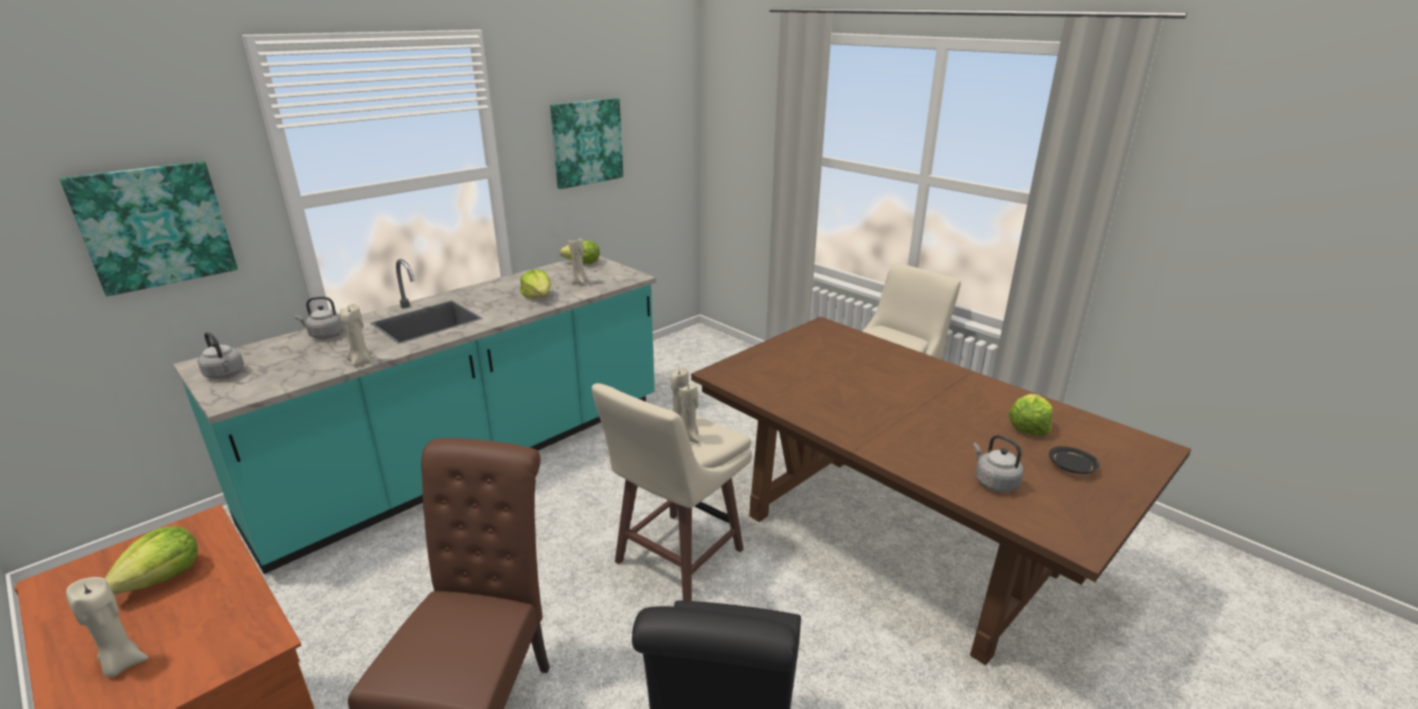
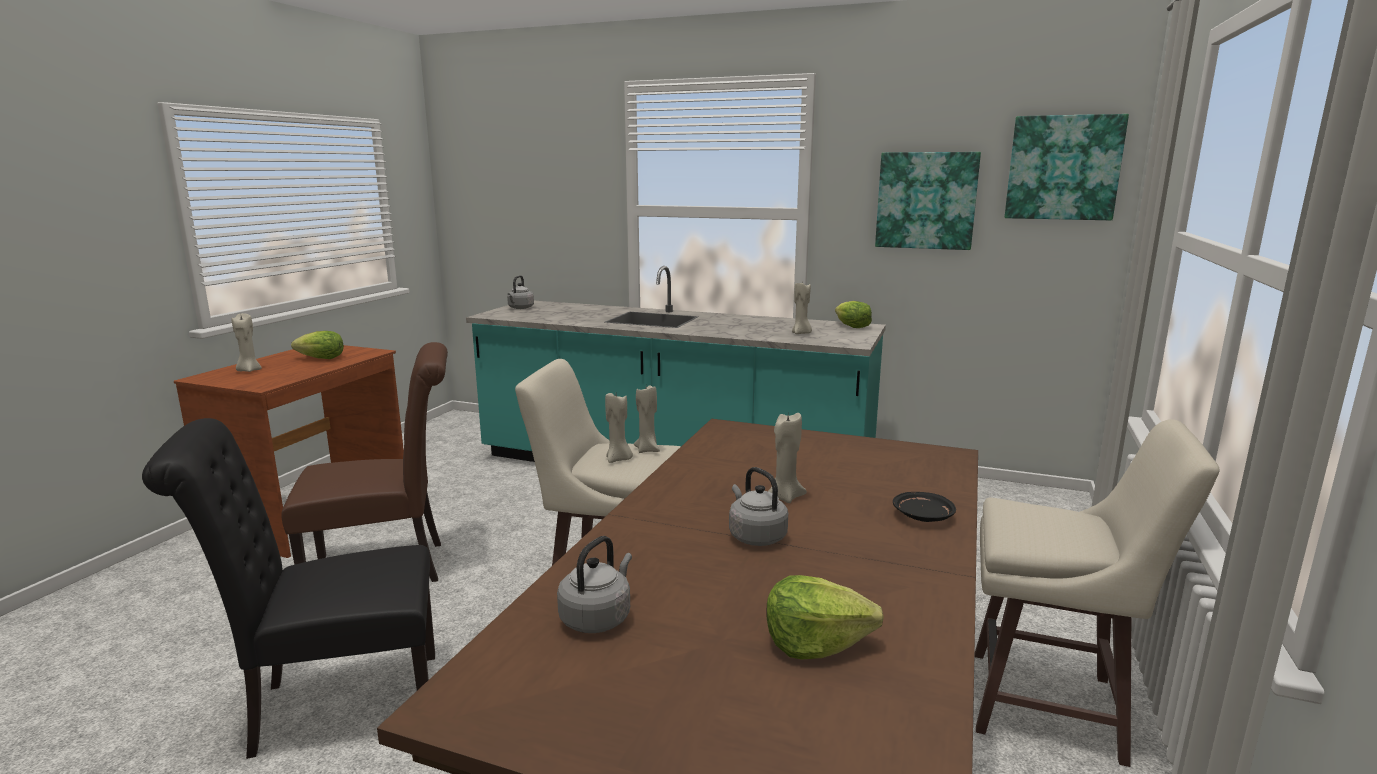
camera: 65 degrees right, 10 degrees down
picture [59,161,238,296] -> picture moved to [1004,114,1129,221]
grey kettle [295,296,343,339] -> grey kettle moved to [729,467,788,546]
beige candle [340,304,372,366] -> beige candle moved to [768,413,807,503]
lettuce [520,270,551,299] -> none
black plate [1049,446,1099,474] -> black plate moved to [893,492,956,522]

